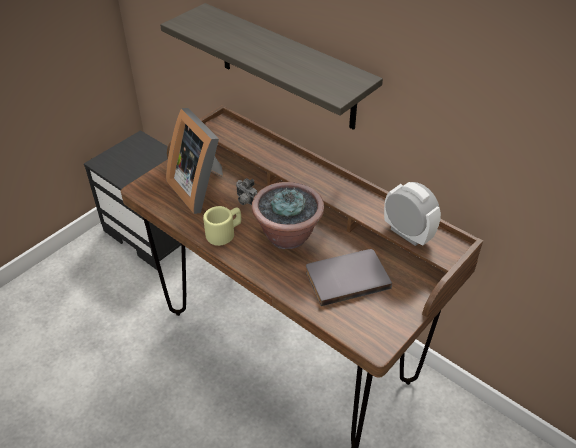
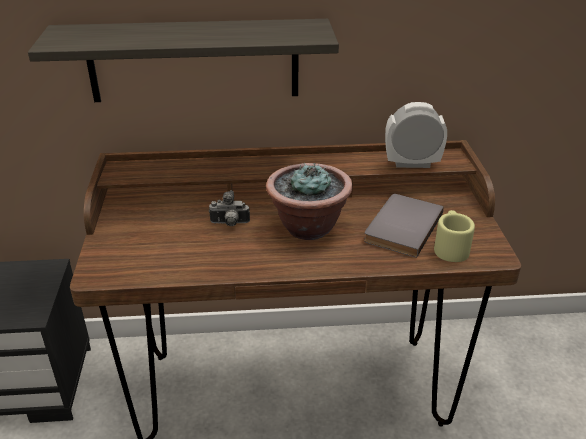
camera: 45 degrees left, 10 degrees down
picture frame [166,108,223,214] -> none
beige mug [203,206,241,246] -> beige mug moved to [434,210,475,262]

